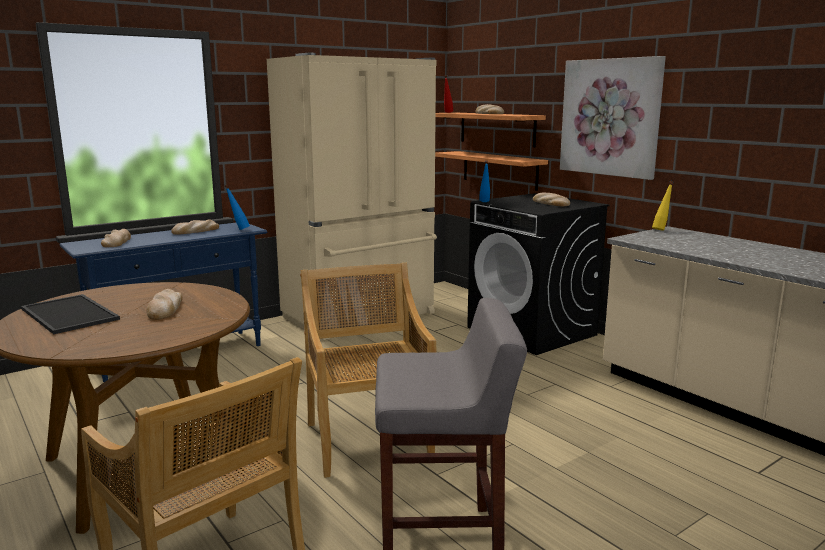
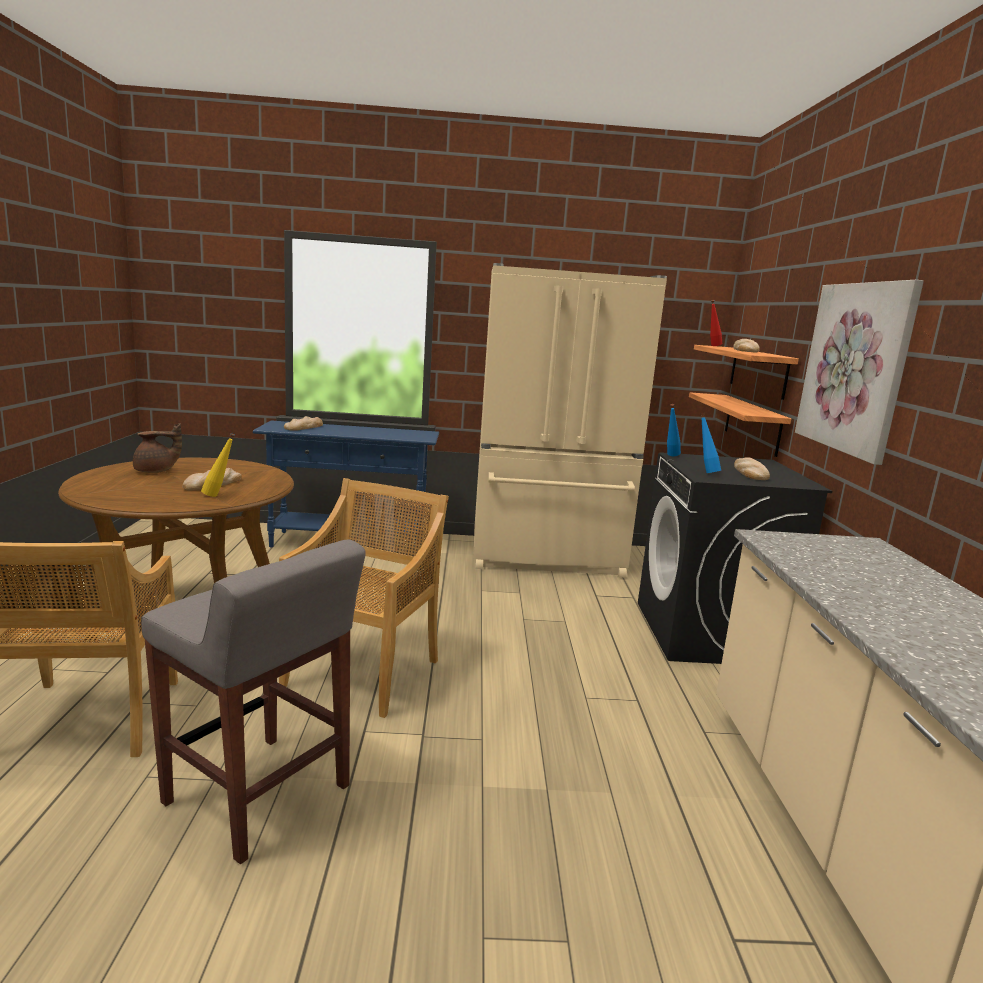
camera: 35 degrees right, 0 degrees up
tray [21,294,120,334] -> brown teapot [133,423,182,473]
bread [171,219,219,235] -> none
blue bottle [225,185,250,230] -> blue bottle moved to [700,413,721,473]
yellow bottle [652,181,674,231] -> yellow bottle moved to [201,433,235,497]

